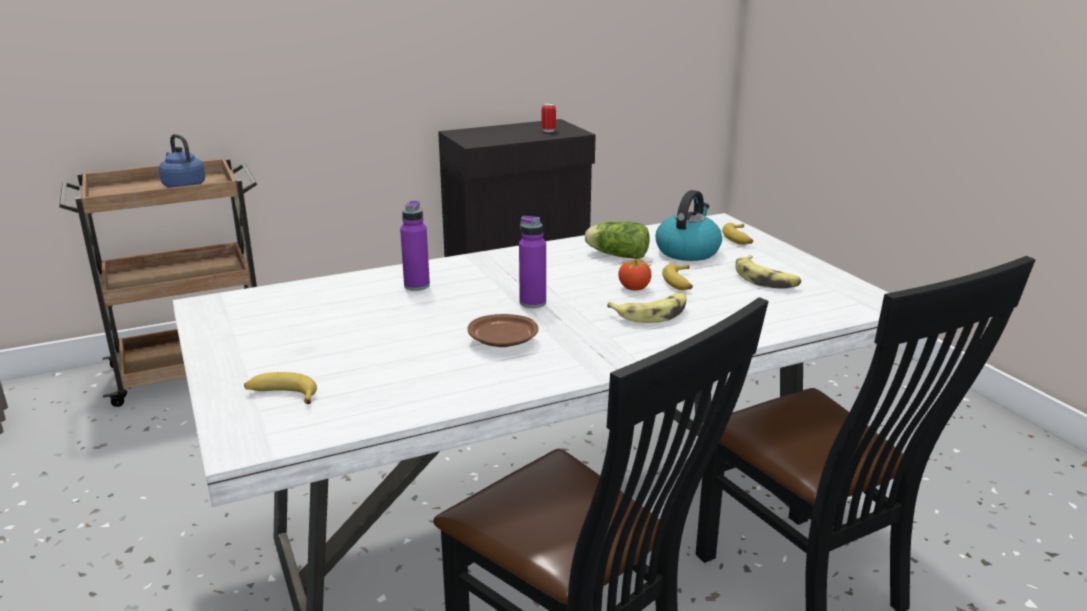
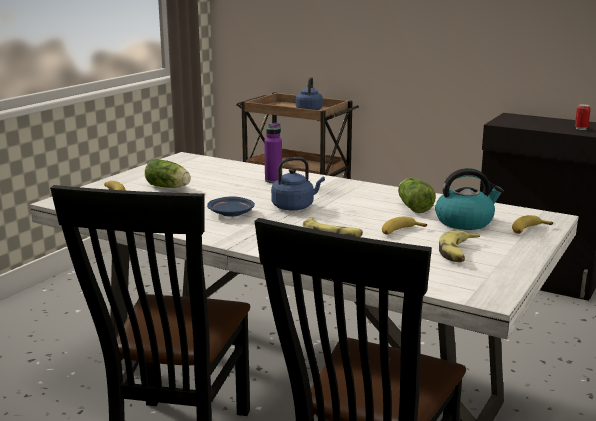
camera: 55 degrees right, 5 degrees down
brown plate [467,314,538,347] -> blue plate [207,196,255,217]
purple bottle [519,216,546,308] -> blue kettle [271,157,325,211]
tomato [618,258,653,291] -> none
none -> lettuce [145,159,191,188]

